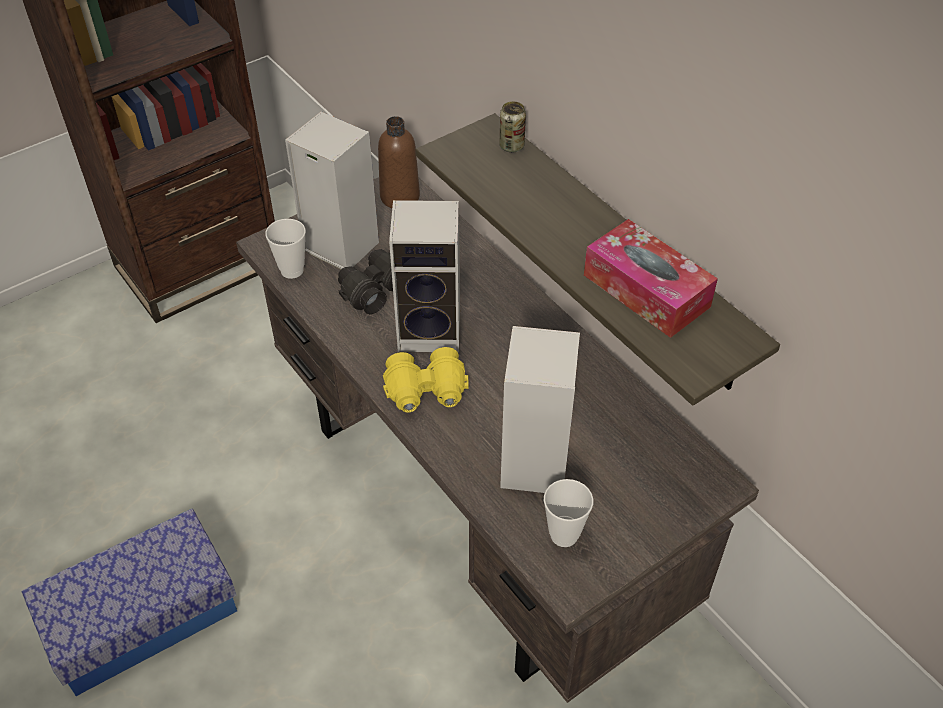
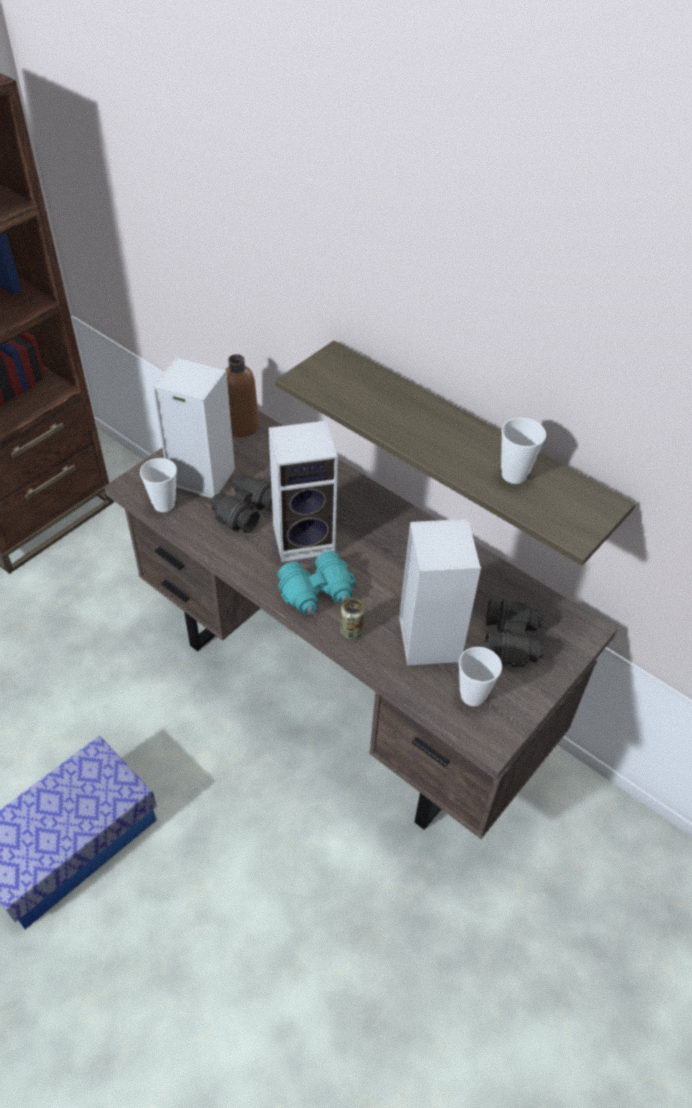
camera: 15 degrees left, 0 degrees up
yellow binoculars [383,347,469,413] -> turquoise binoculars [278,551,355,614]
can [500,101,526,152] -> can moved to [340,598,364,640]
tissue box [584,219,718,338] -> cup [501,418,546,484]
none -> black binoculars [485,599,545,667]

